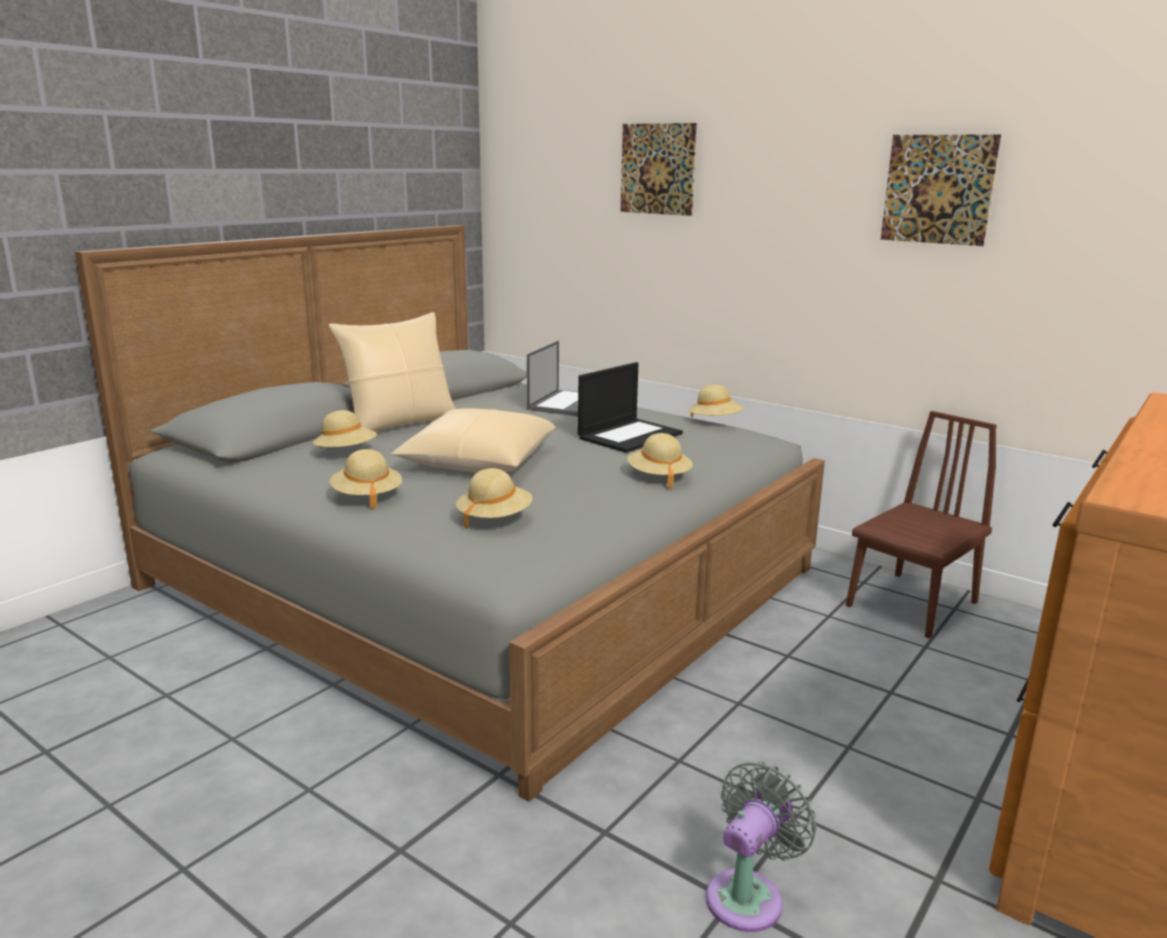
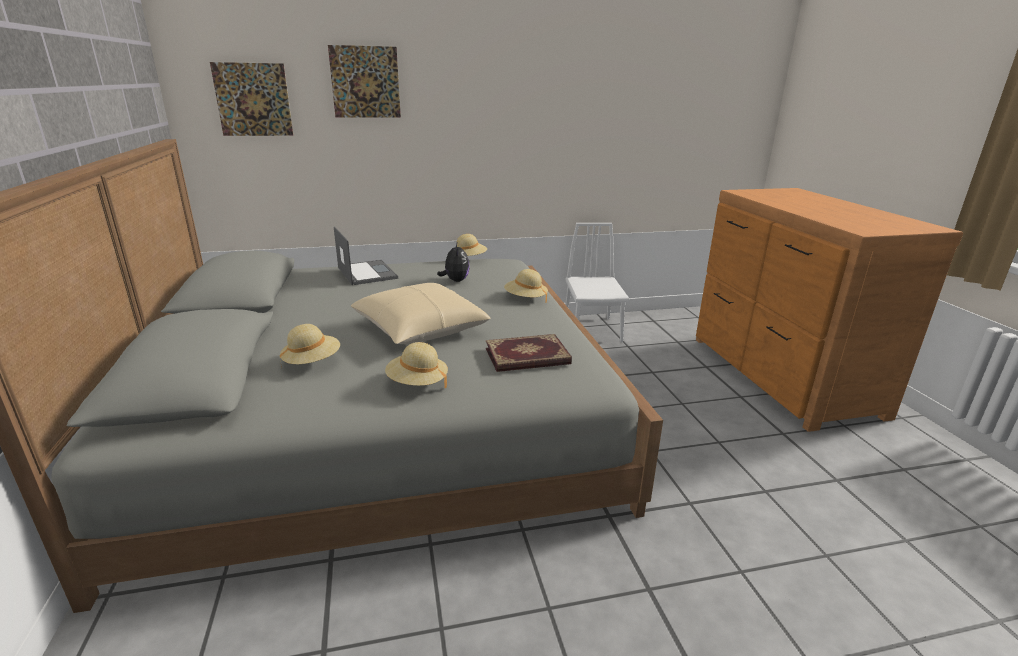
camera: 50 degrees left, 5 degrees up
beige pillow [329,312,455,432] -> none
beige hat [456,468,532,530] -> book [486,334,572,372]
laptop [578,362,683,453] -> plush toy [437,243,470,282]
grey fan [706,762,816,932] -> none
brown chair [846,411,997,638] -> white chair [565,223,629,342]
picture [881,135,1001,246] -> picture moved to [210,62,293,136]

